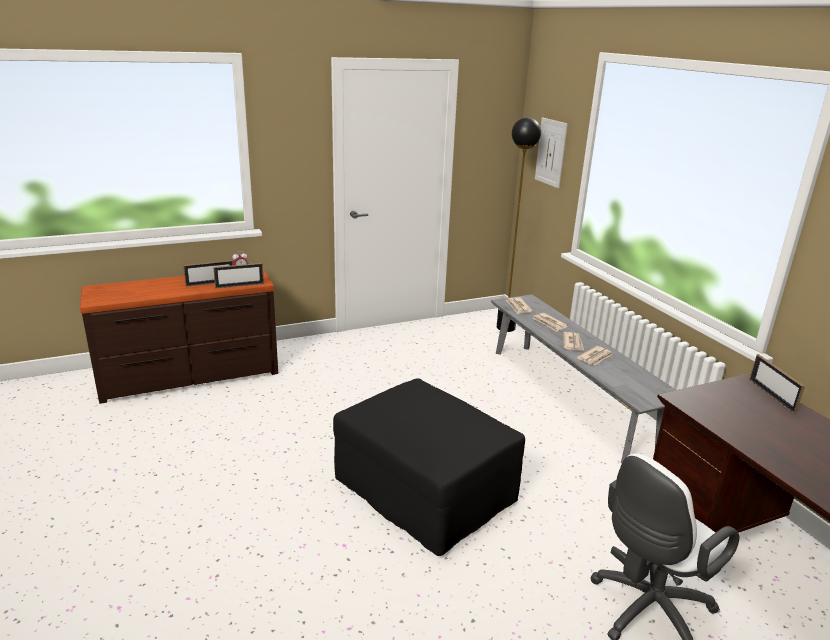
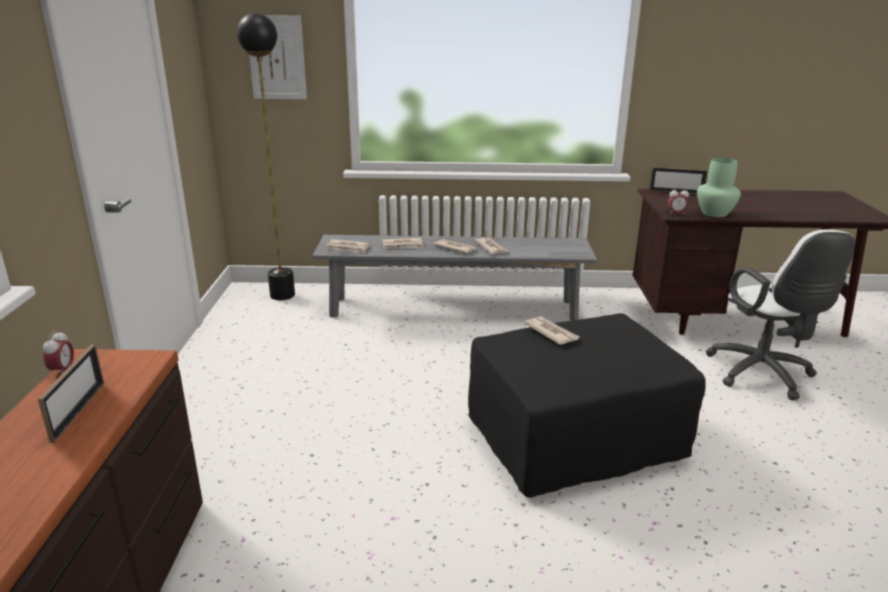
camera: 65 degrees left, 0 degrees up
picture frame [213,263,264,288] -> none
none -> newspaper [524,316,580,345]
none -> alarm clock [668,187,689,214]
none -> green vase [697,158,741,217]

